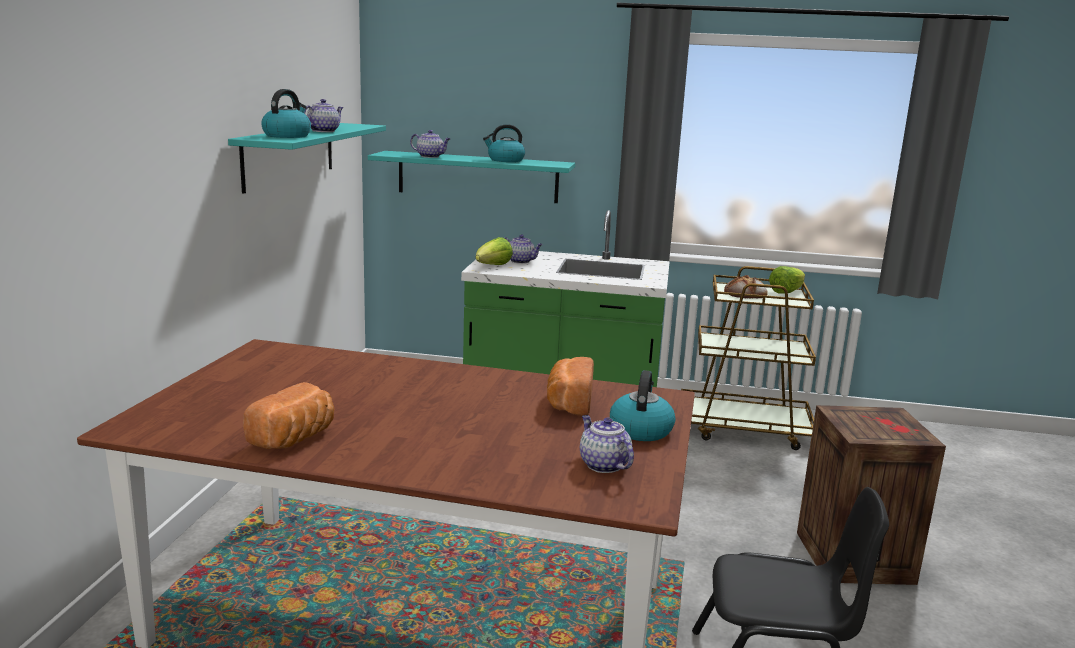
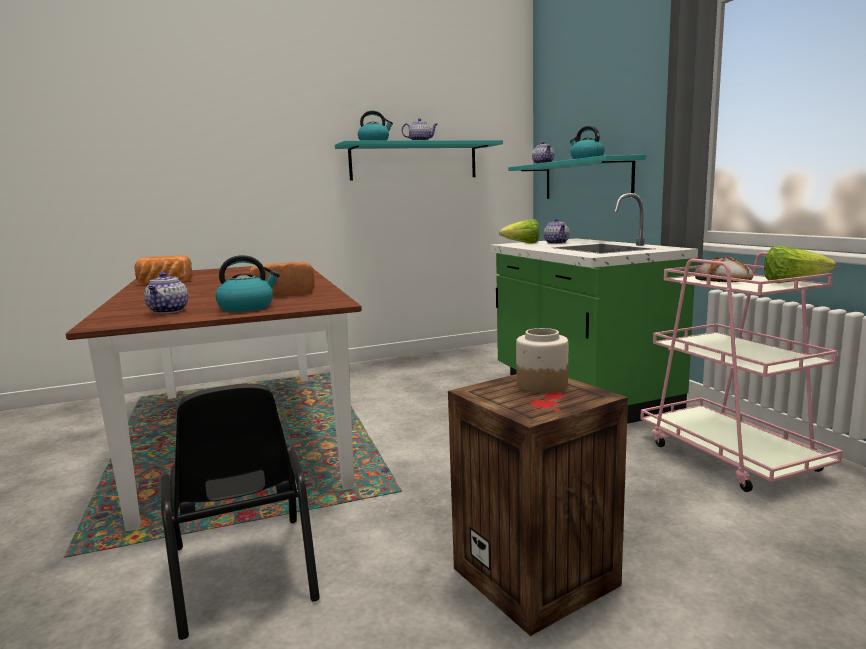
camera: 60 degrees right, 5 degrees down
teapot [580,415,634,473] -> teapot turned 150 degrees clockwise [144,272,188,314]
brown cart [681,266,816,450] -> pink cart [640,252,843,492]
none -> jar [516,328,568,393]

